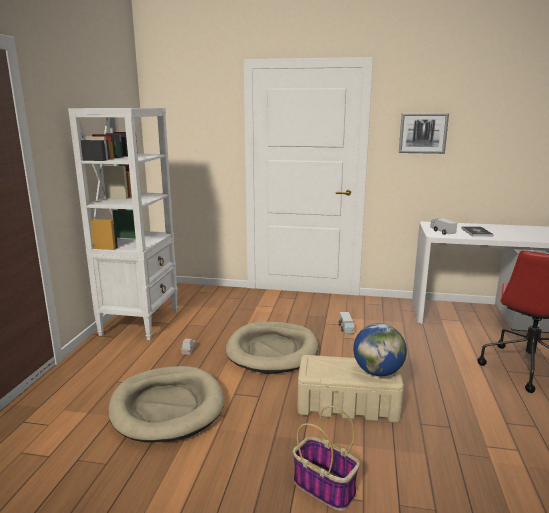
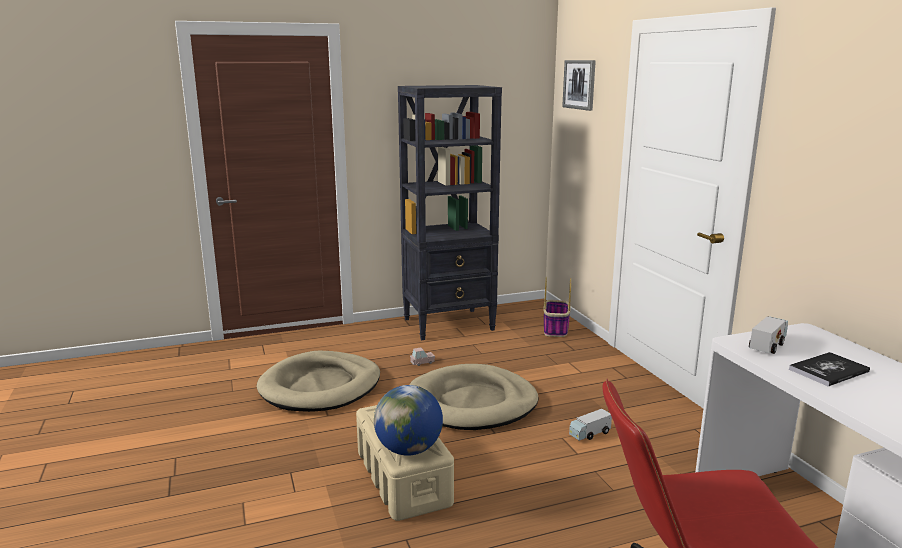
camera: 60 degrees right, 0 degrees up
white bookcase [68,108,178,340] -> black bookcase [398,85,502,340]
basket [293,406,360,511] -> basket moved to [543,277,571,337]
picture [399,113,449,154] -> picture moved to [562,60,596,111]

